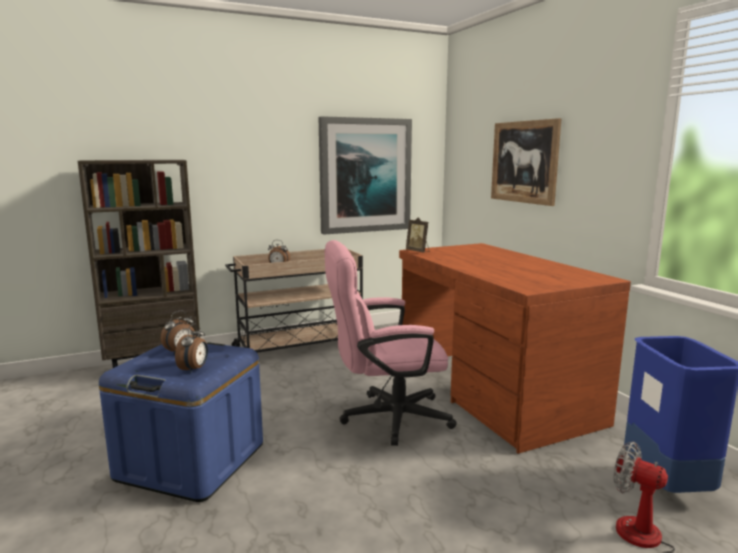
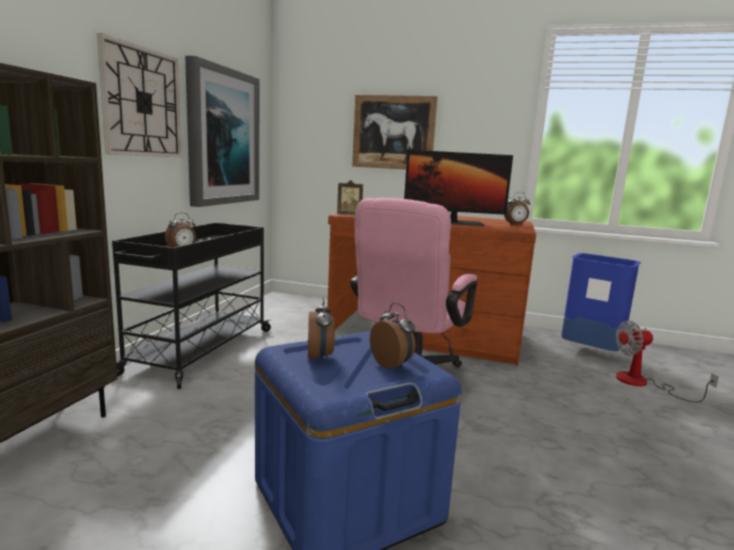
camera: 50 degrees left, 0 degrees up
beige cart [225,249,363,353] -> black cart [112,223,272,389]
none -> wall clock [97,33,182,157]
none -> monitor [404,150,513,226]
none -> alarm clock [504,192,530,225]

